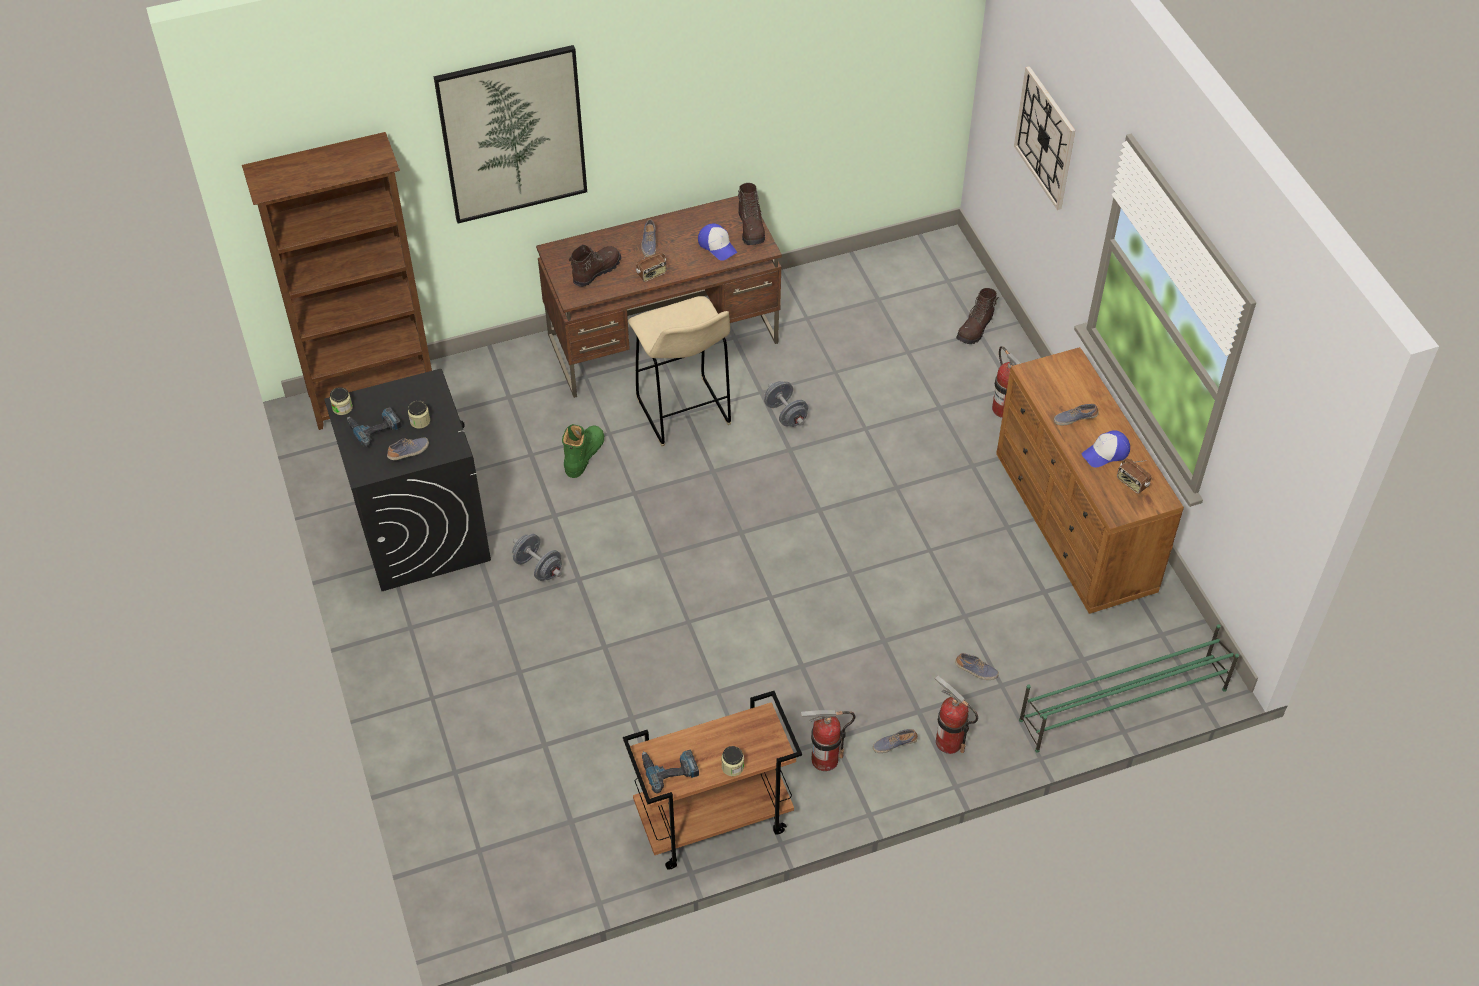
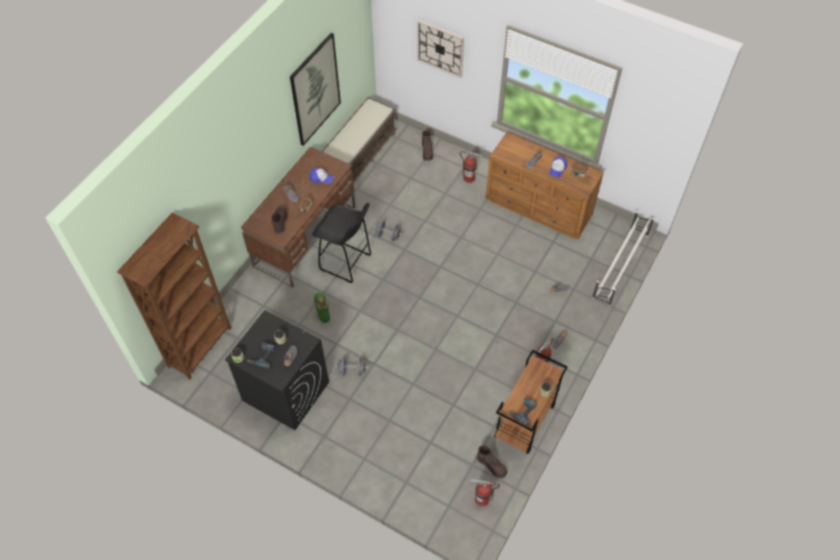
camera: 40 degrees left, 5 degrees up
picture [434,45,587,223] -> picture moved to [290,33,341,146]
beige stool [628,296,731,446] -> black stool [312,203,371,283]
brown boot [738,183,765,245] -> brown boot moved to [477,445,507,478]
fire extinguisher [935,676,978,754] -> fire extinguisher moved to [470,479,500,506]
green shoe rack [1019,624,1239,753] -> white shoe rack [592,211,654,306]
none -> brown bench [322,97,397,182]

